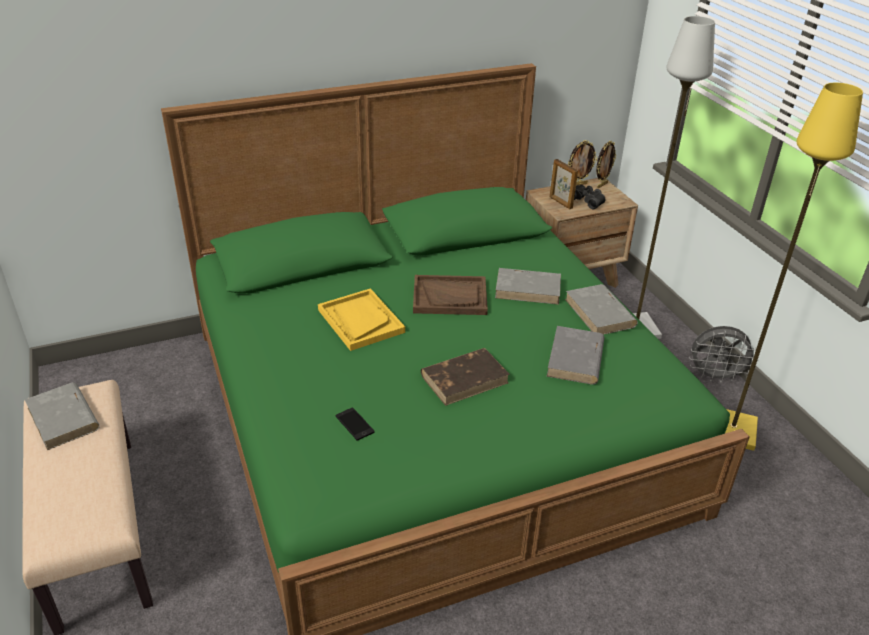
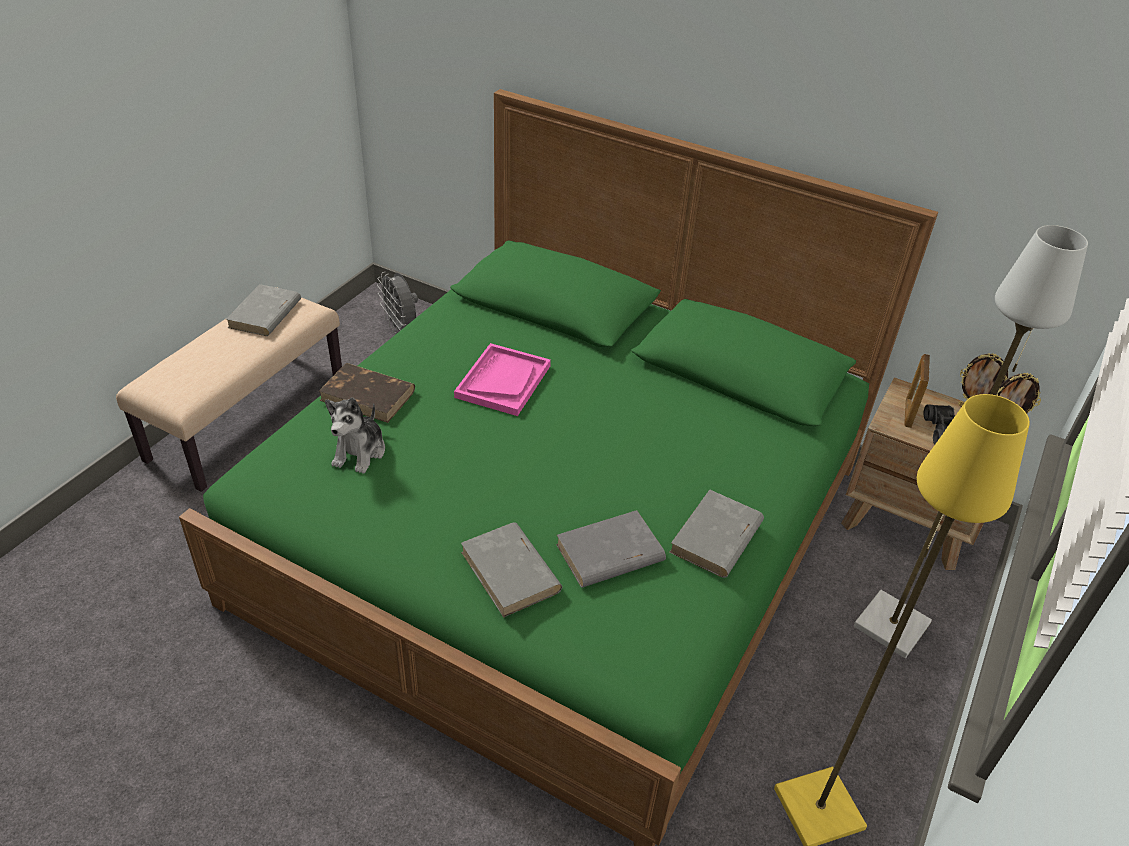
camera: 50 degrees right, 5 degrees up
yellow tray [318,288,405,351] -> pink tray [454,343,551,416]
phone [336,408,374,441] -> plush toy [325,397,385,474]
brown tray [413,275,488,315] -> none
brown book [421,348,510,406] -> brown book moved to [319,363,415,423]
grey book [495,268,561,305] -> grey book moved to [461,522,562,618]
grey fan [689,326,756,383] -> grey fan moved to [377,272,418,333]

